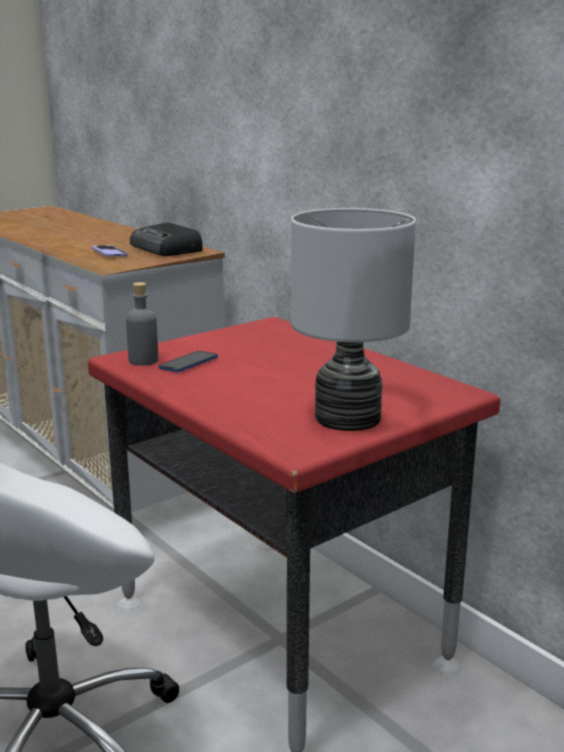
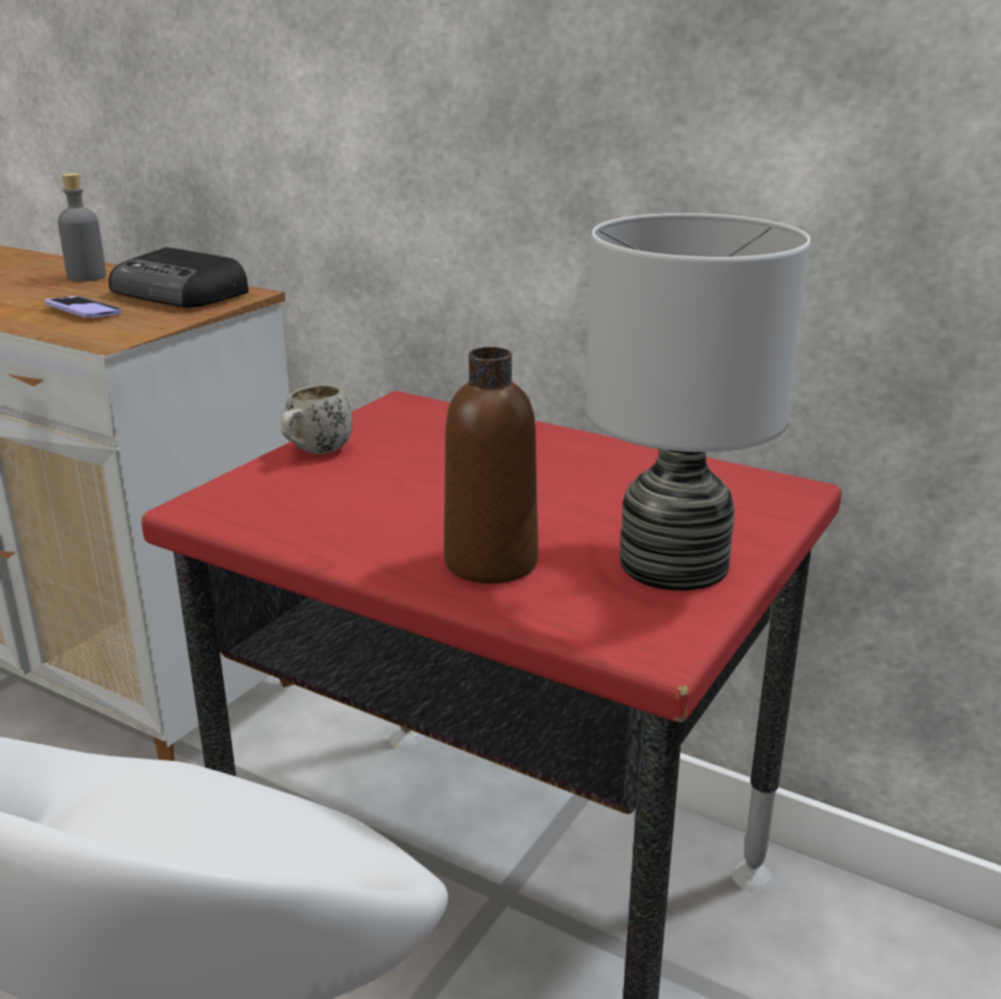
camera: 20 degrees left, 5 degrees up
grey bottle [126,282,158,366] -> grey bottle moved to [58,173,106,281]
phone [158,351,218,372] -> none
none -> white mug [281,385,352,454]
none -> brown bottle [444,347,538,584]

